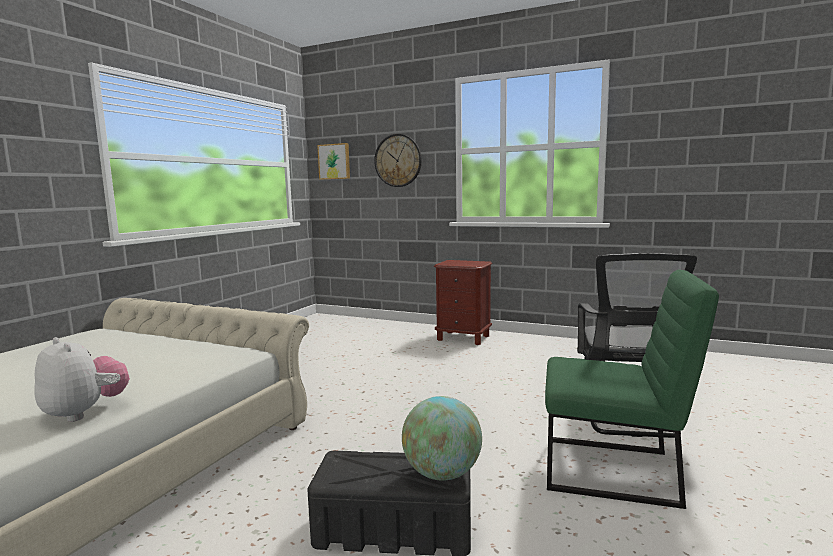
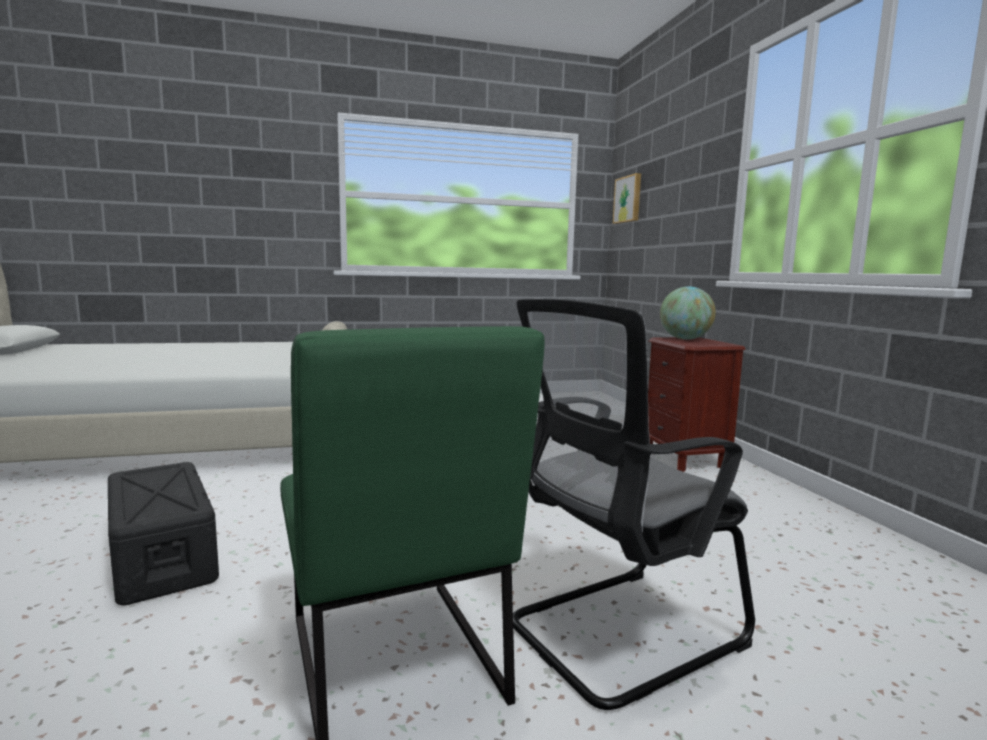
camera: 50 degrees right, 0 degrees up
plush toy [34,337,130,422] -> none
wall clock [374,134,422,187] -> none
globe [402,396,482,481] -> globe moved to [660,286,716,340]

